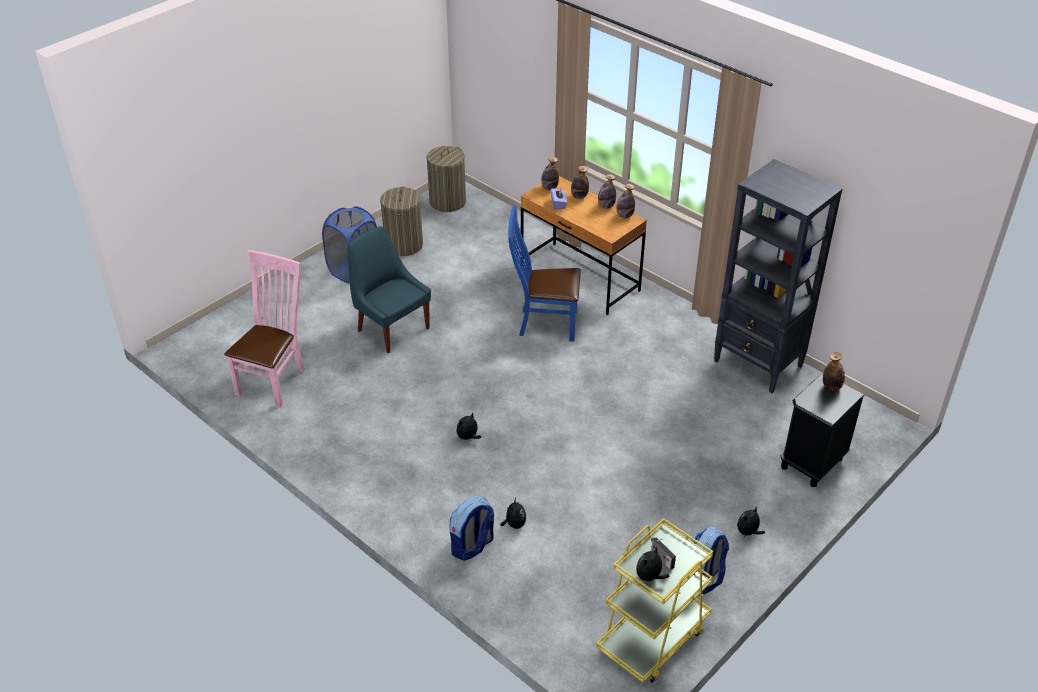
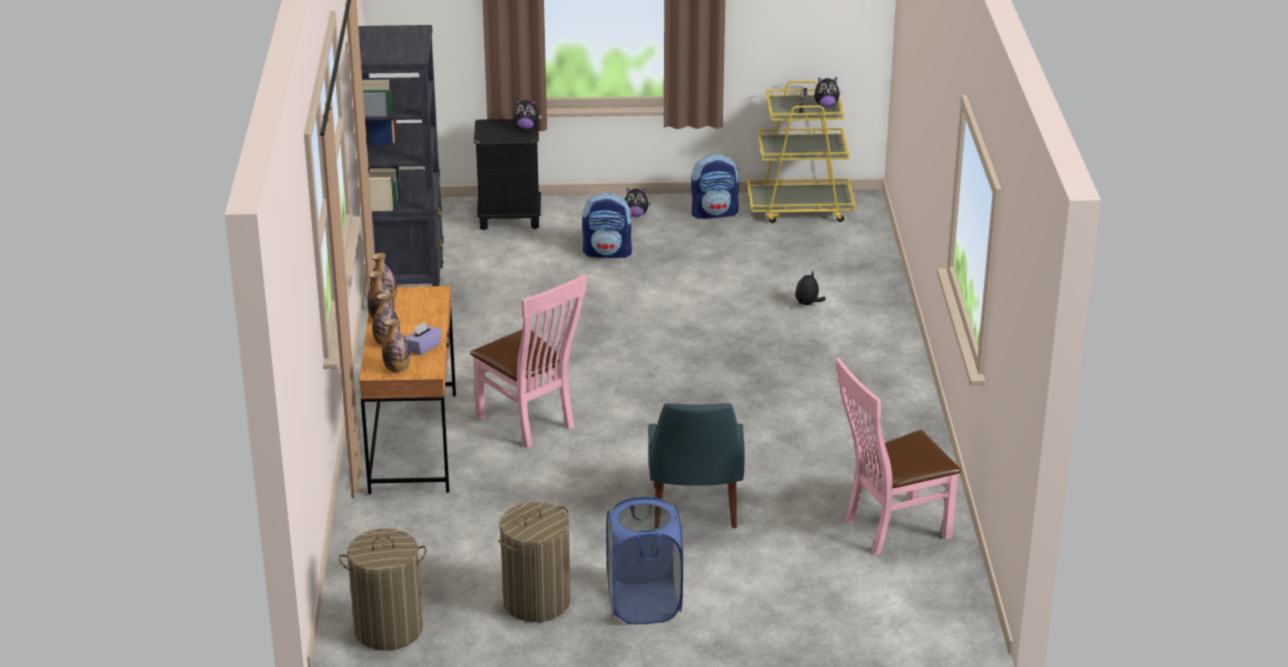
camera: 135 degrees left, 10 degrees down
backpack [449,495,494,561] -> backpack moved to [582,192,633,258]
plush toy [457,413,481,441] -> plush toy moved to [514,99,542,129]
blue chair [508,205,581,341] -> pink chair [470,274,587,448]
bottle [823,352,845,391] -> none

